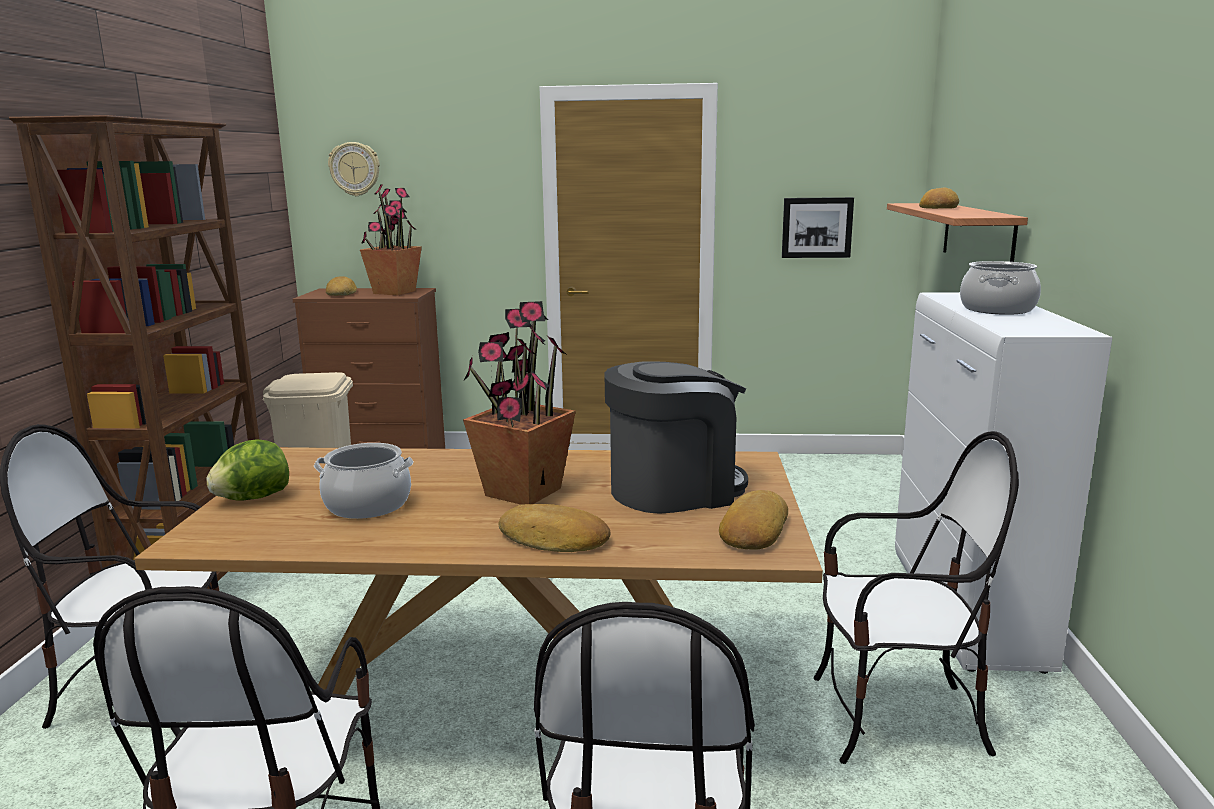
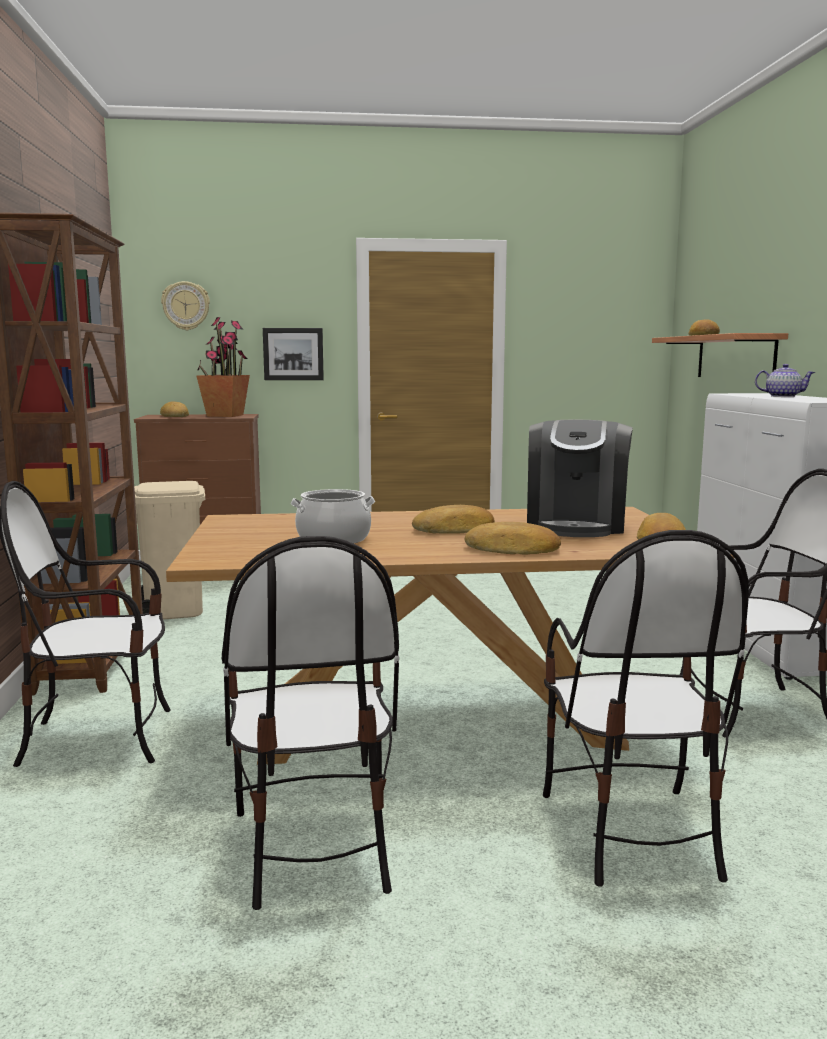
camera: 10 degrees left, 5 degrees down
lettuce [206,439,289,500] -> none
potted plant [463,301,576,505] -> bread [412,505,495,534]
coffee machine [605,361,748,514] -> coffee machine turned 135 degrees clockwise [527,420,633,537]
picture [782,197,854,258] -> picture moved to [263,328,324,380]
cooking pot [960,261,1041,315] -> teapot [755,364,815,397]

